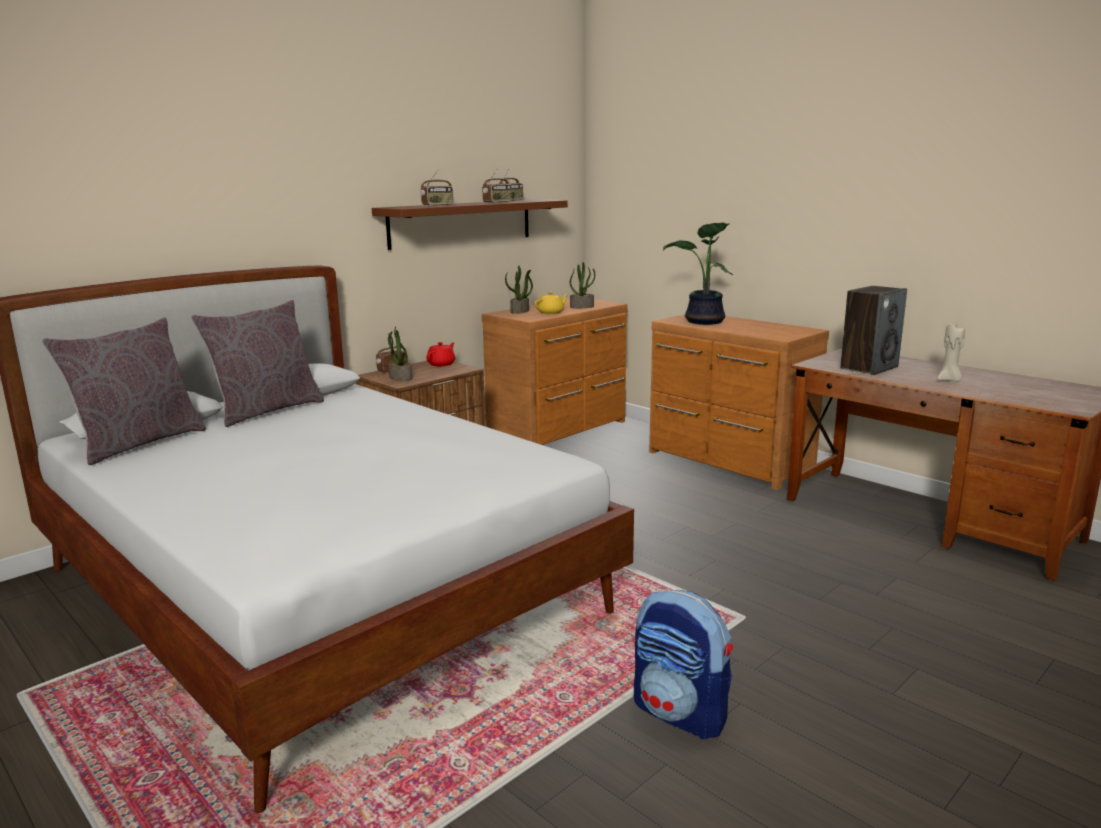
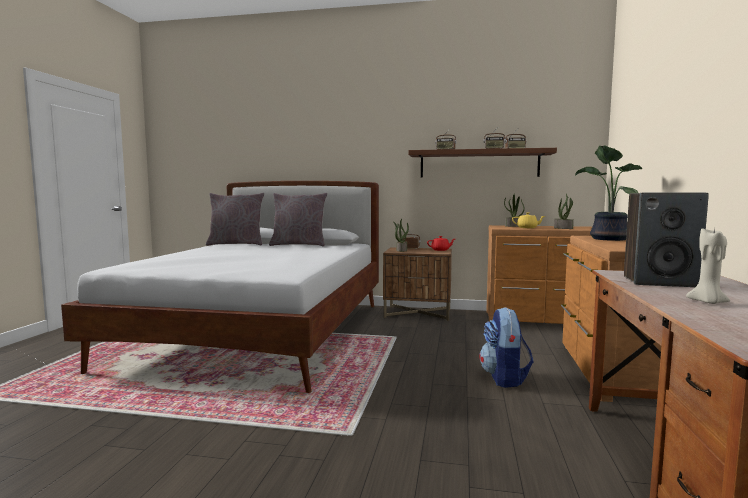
camera: 55 degrees right, 10 degrees down
backpack [634,590,733,739] -> backpack moved to [479,307,534,388]

